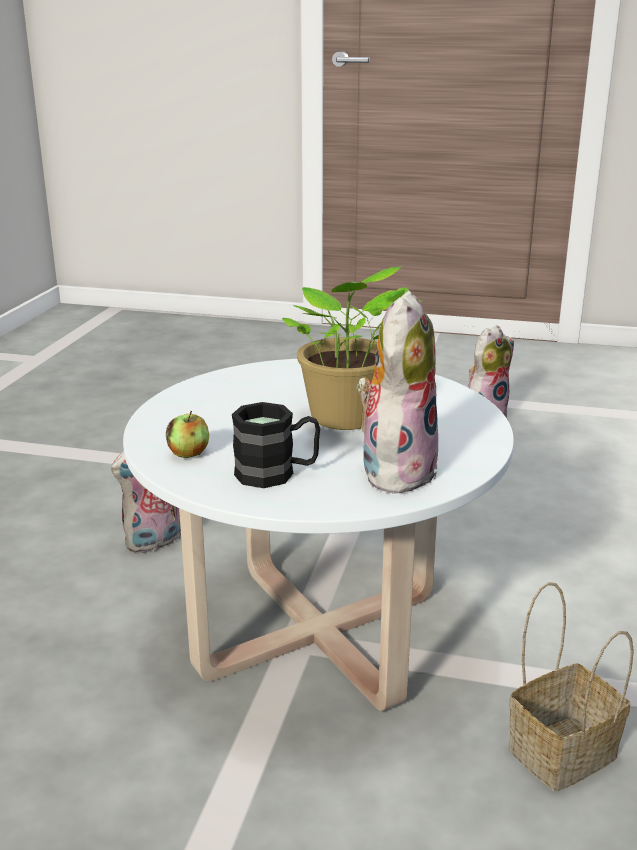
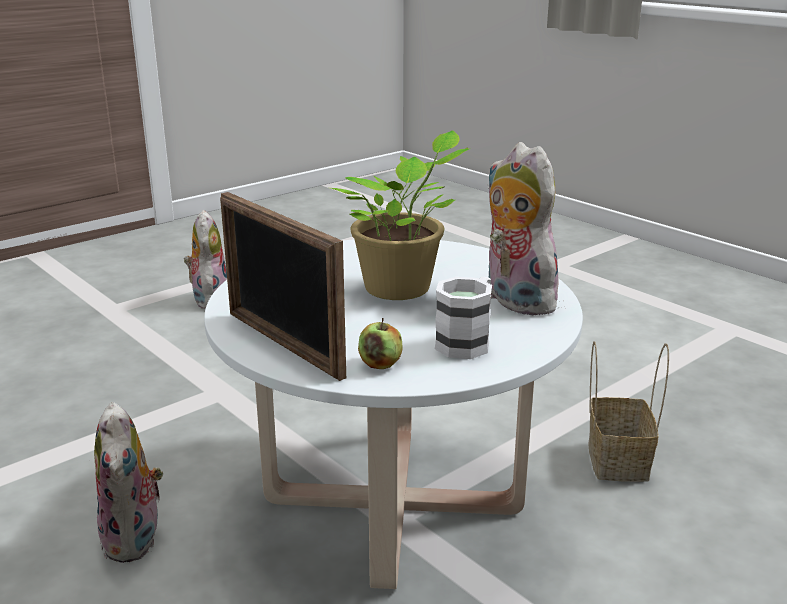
camera: 55 degrees left, 0 degrees up
black mug [232,402,320,488] -> white mug [435,277,492,359]
none -> picture frame [220,192,346,381]

